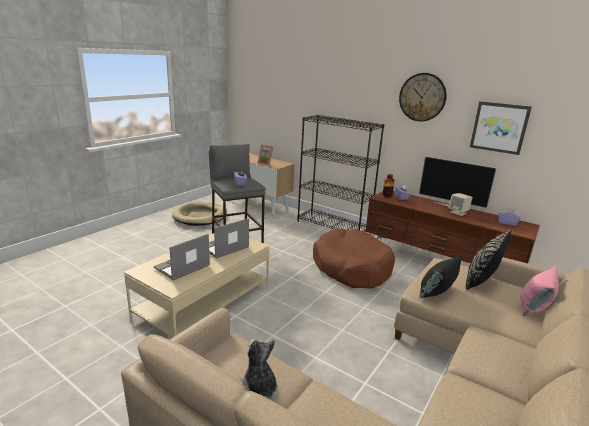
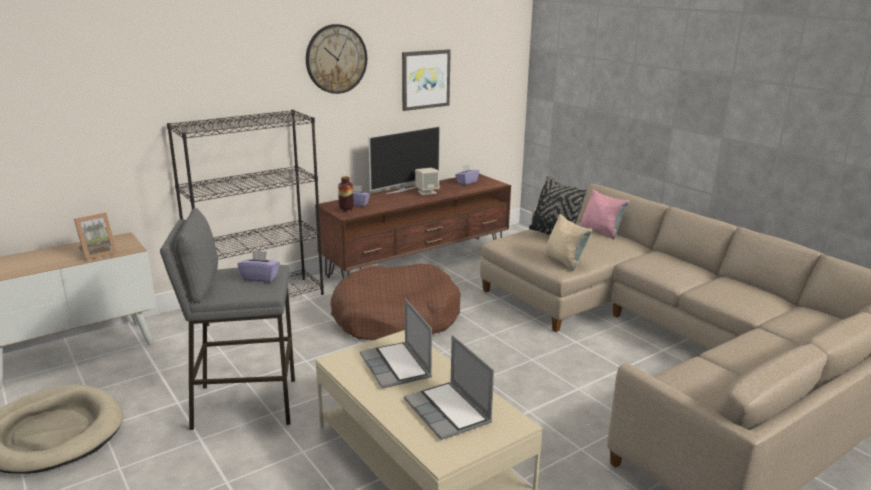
camera: 70 degrees left, 0 degrees up
plush toy [241,339,278,399] -> none
black pillow [419,255,462,298] -> beige pillow [545,214,592,271]

